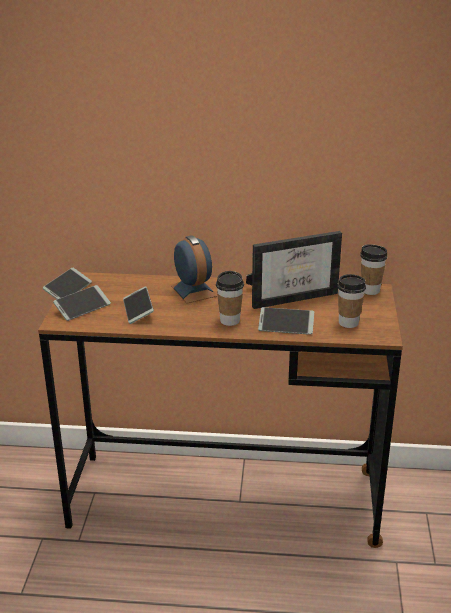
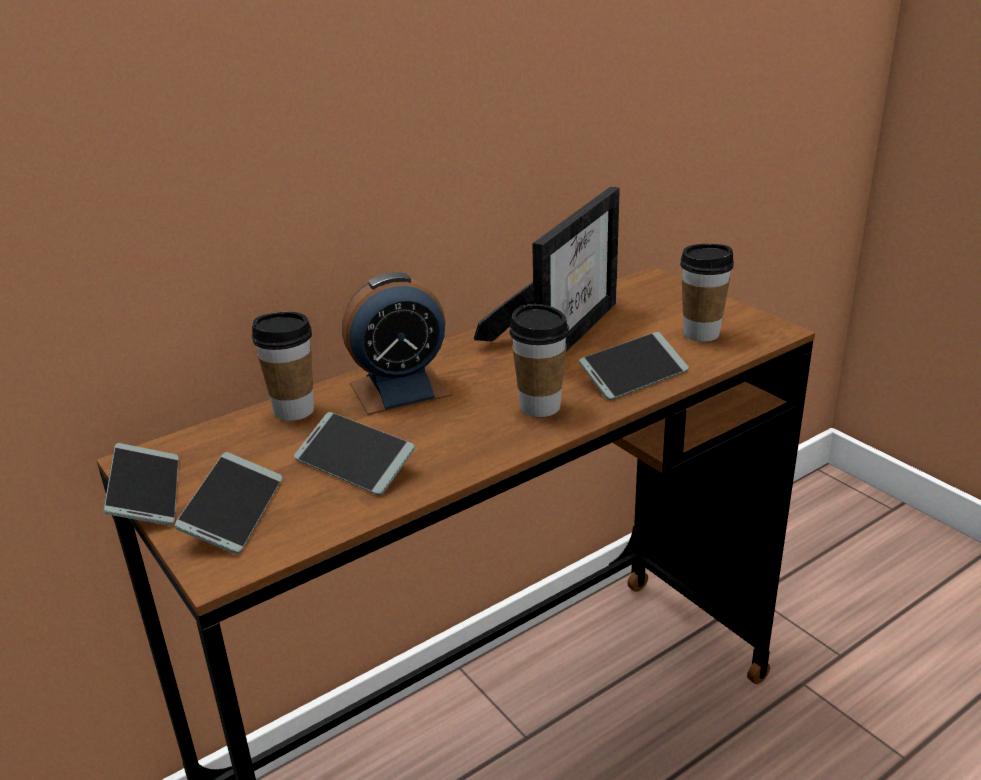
camera: 40 degrees left, 0 degrees up
alarm clock [171,235,217,303] -> alarm clock turned 135 degrees clockwise [342,272,452,415]
cup [360,244,388,295] -> cup moved to [252,312,314,421]

